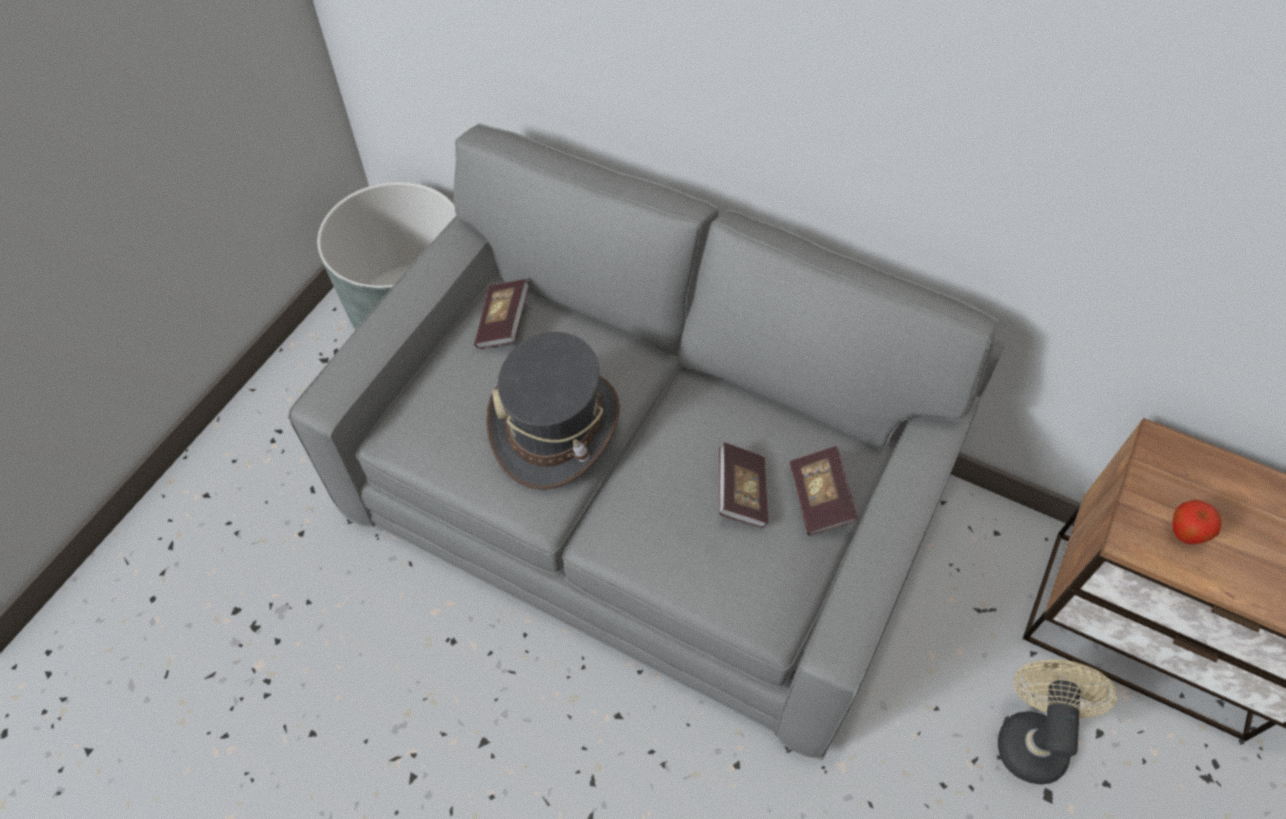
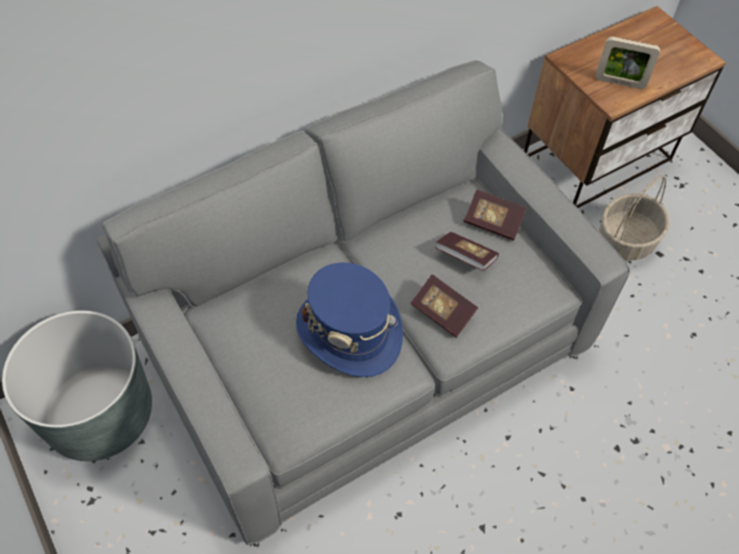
camera: 60 degrees left, 0 degrees up
book [474,279,529,349] -> book moved to [410,274,478,338]
grey hat [486,332,620,490] -> blue hat [296,263,403,377]
beige fan [998,659,1118,785] -> basket [599,175,670,261]
apple [1173,500,1222,545] -> picture frame [595,37,660,89]

